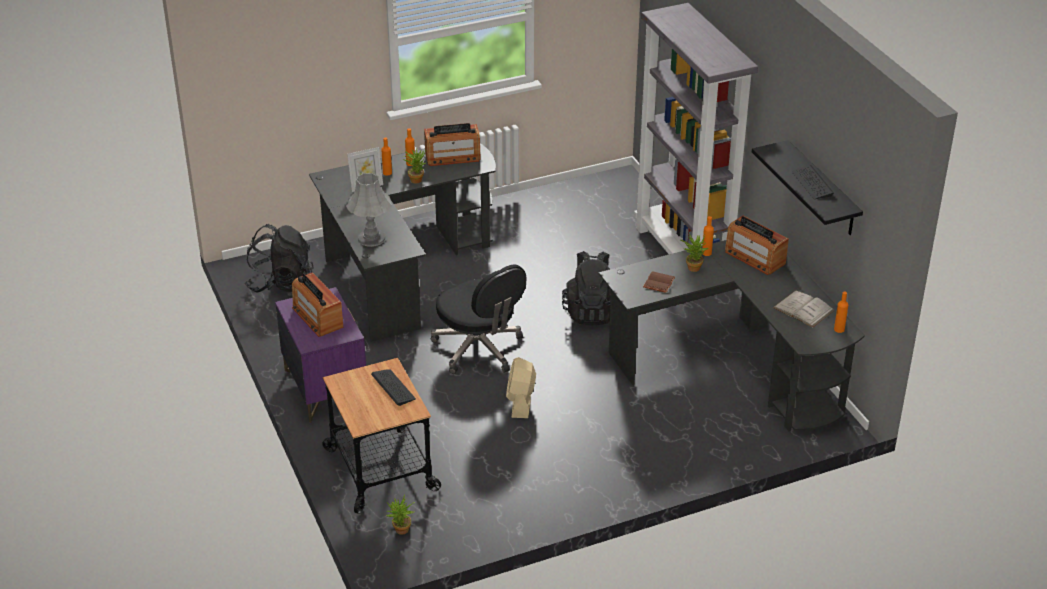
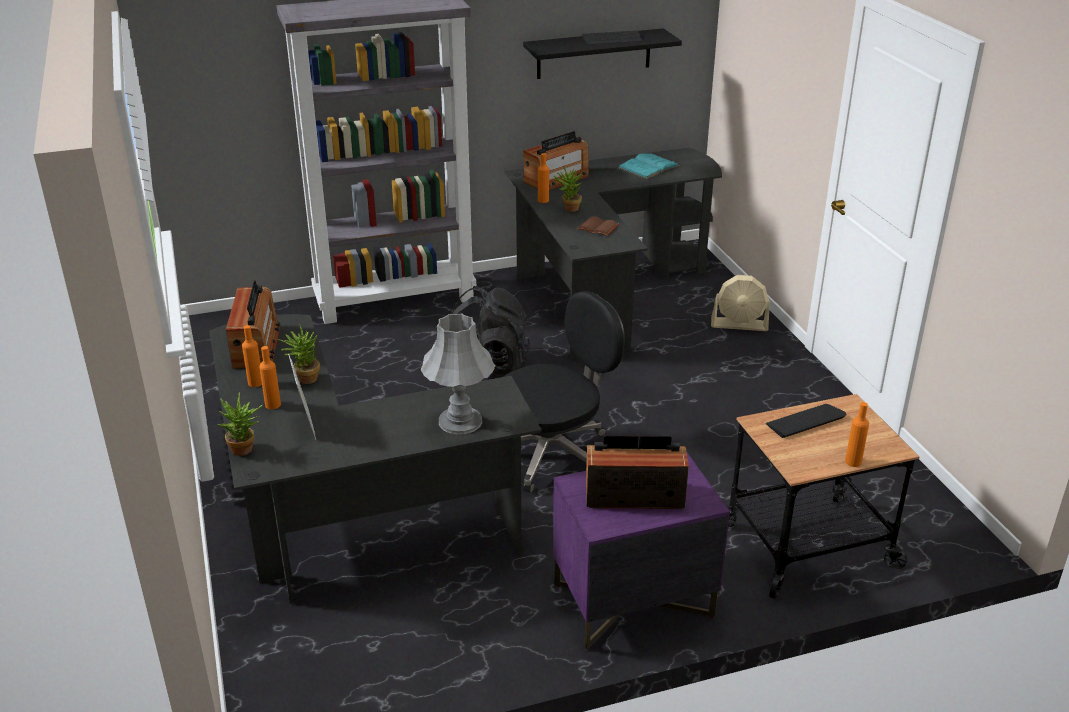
camera: 85 degrees left, 5 degrees down
black backpack [245,224,314,293] -> none
radio [292,272,343,337] -> radio turned 150 degrees counterclockwise [586,435,689,509]
potted plant [386,495,415,535] -> potted plant moved to [218,392,263,456]
beige fan [506,357,536,418] -> beige fan moved to [711,275,770,331]
white book [773,290,835,328] -> turquoise book [618,153,680,179]
orange bottle [834,292,848,333] -> orange bottle moved to [845,402,869,467]

